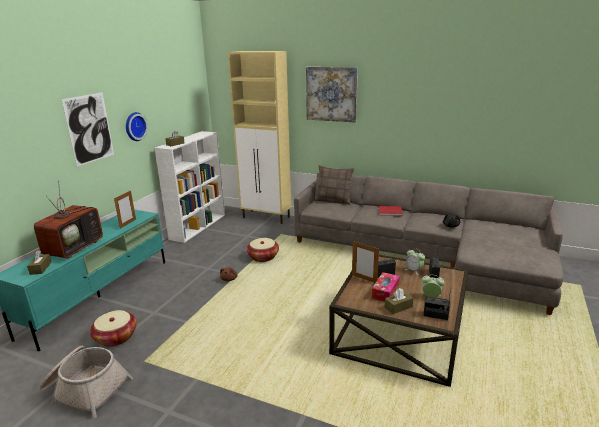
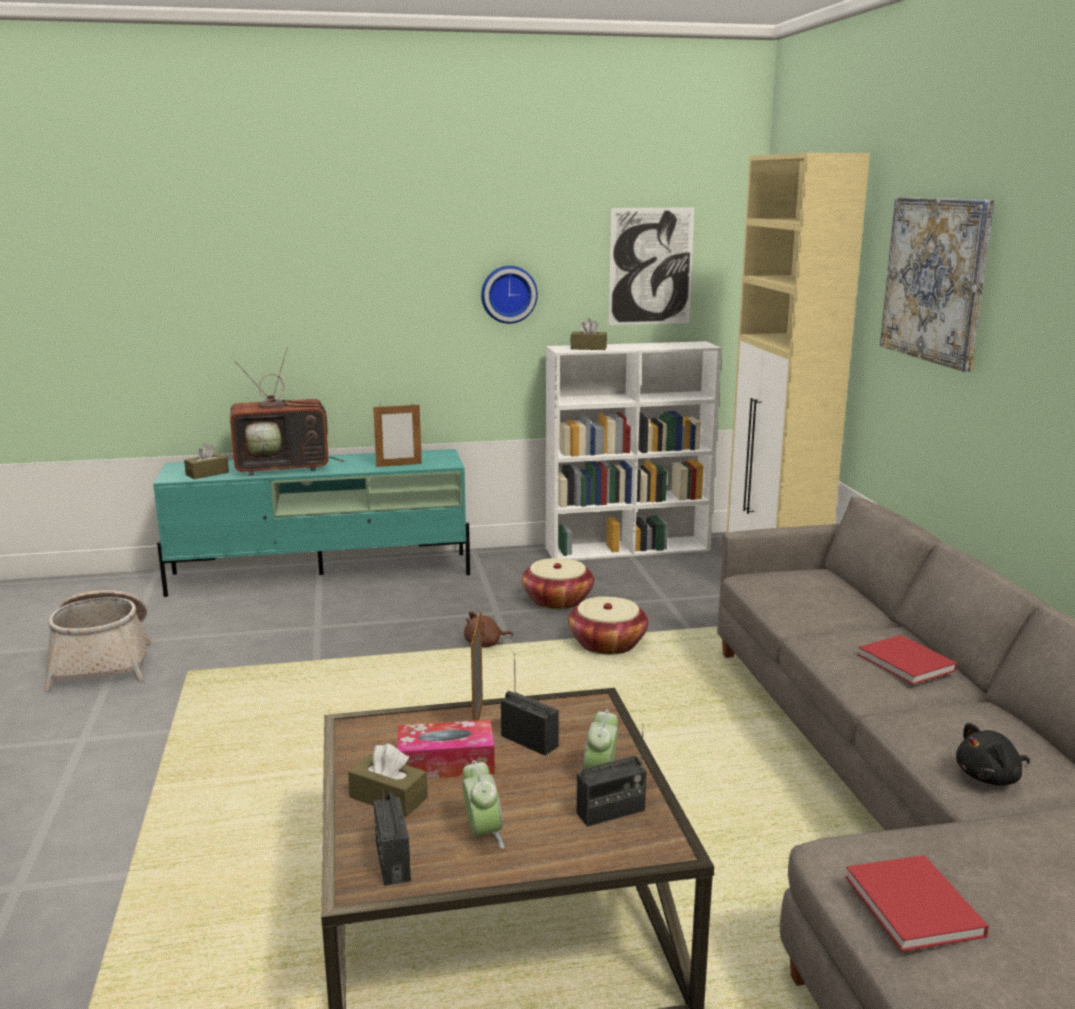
camera: 55 degrees right, 5 degrees down
picture [61,93,114,167] -> picture moved to [609,208,694,325]
basket [90,310,137,347] -> basket moved to [522,558,594,610]
pillow [315,165,354,205] -> none
none -> red book [845,855,989,952]

